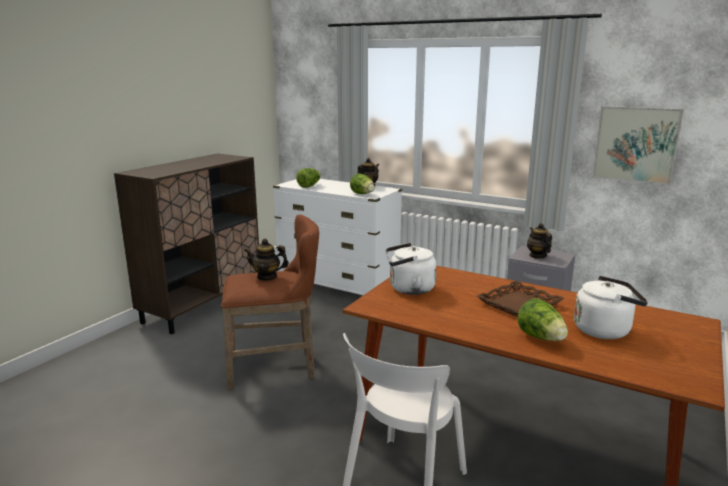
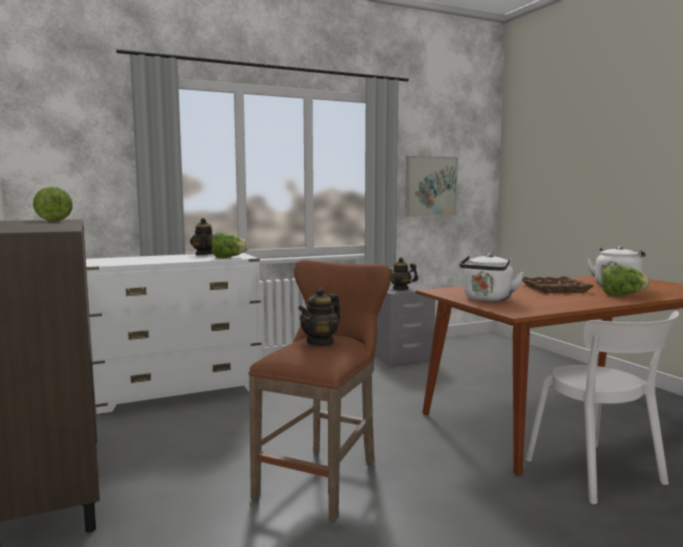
camera: 55 degrees left, 10 degrees down
lettuce [296,168,321,188] -> lettuce moved to [33,187,73,221]

